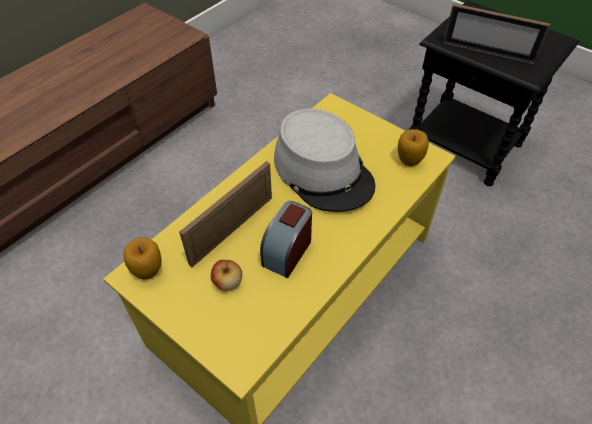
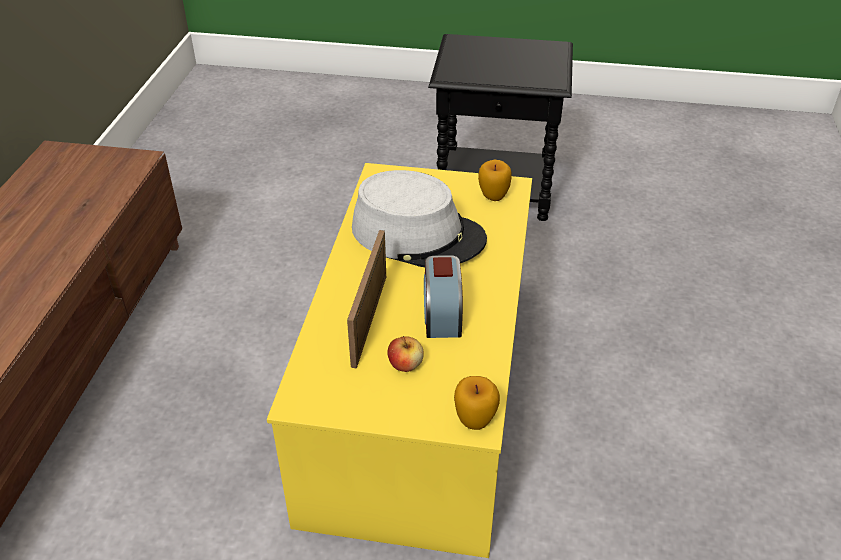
camera: 30 degrees left, 10 degrees down
apple [123,237,162,280] -> apple moved to [454,376,500,430]
picture frame [443,3,550,64] -> none

